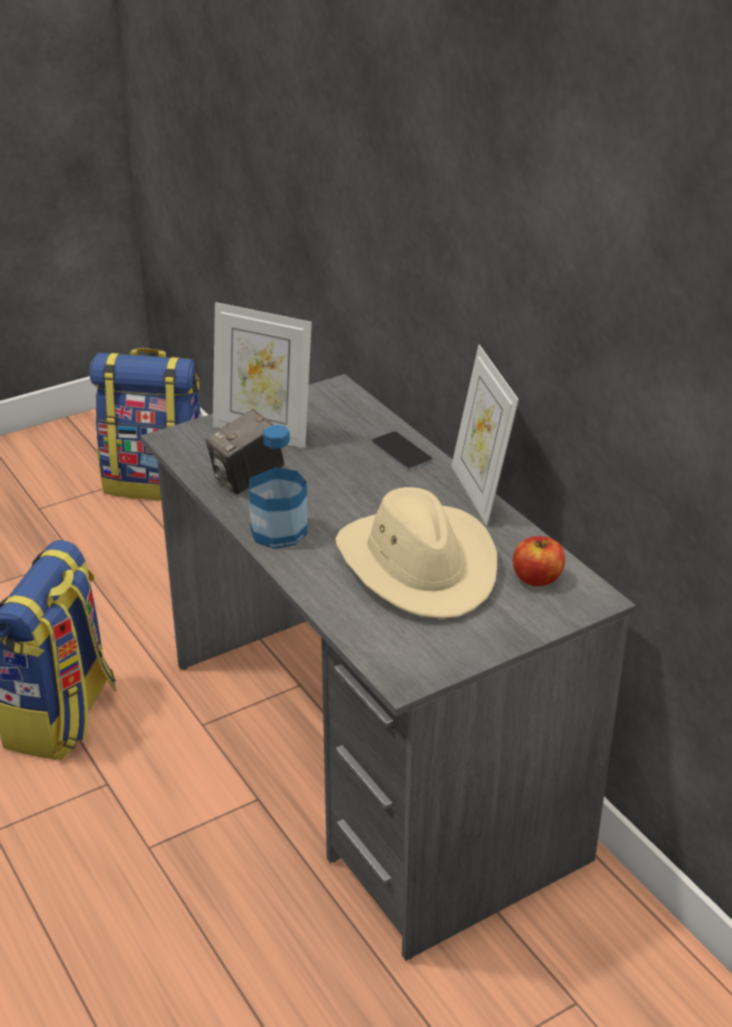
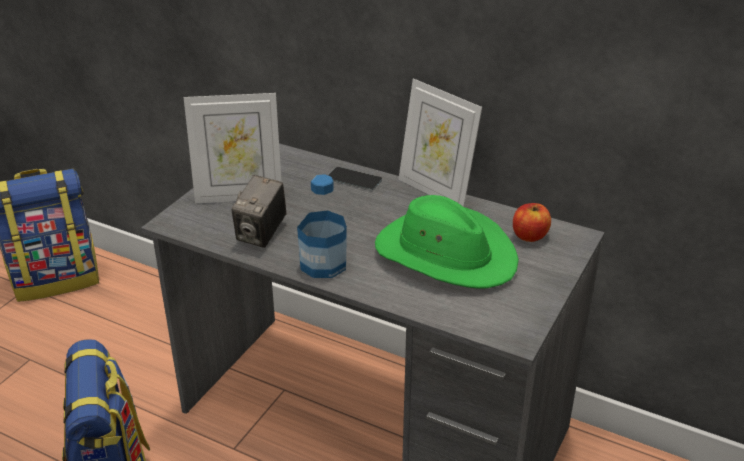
camera: 30 degrees left, 0 degrees up
beige hat [335,487,497,619] -> green hat [375,195,519,289]

